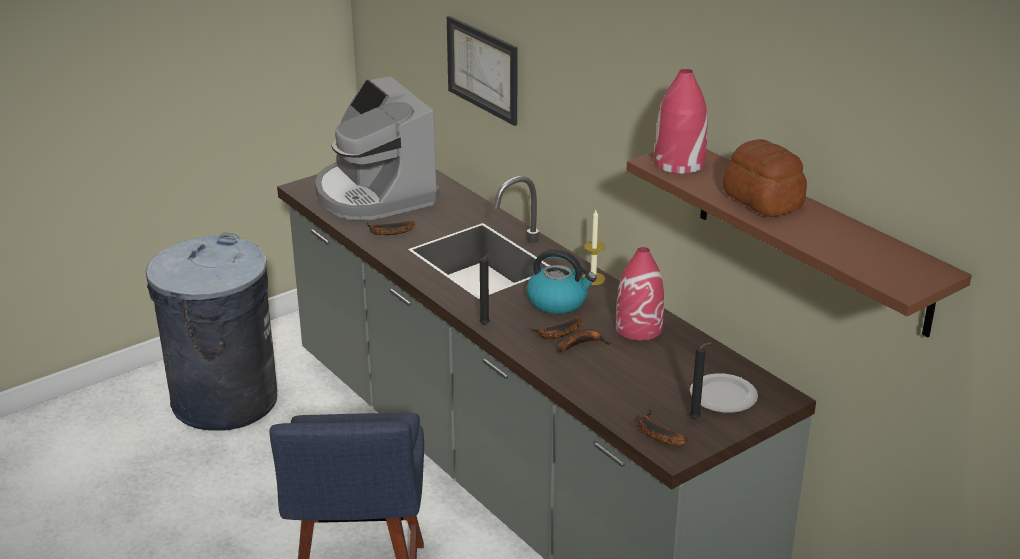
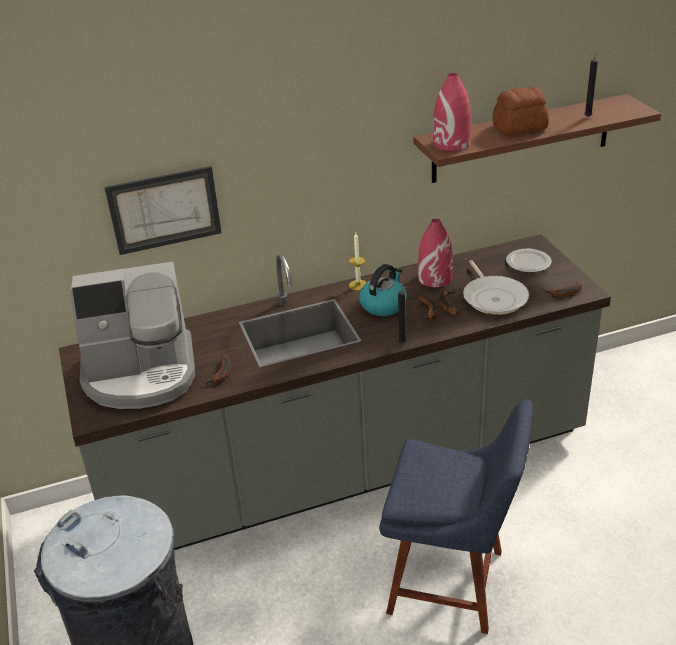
camera: 70 degrees left, 5 degrees up
black candle [689,342,711,419] -> black candle moved to [584,53,598,117]
none -> frying pan [463,260,529,315]

